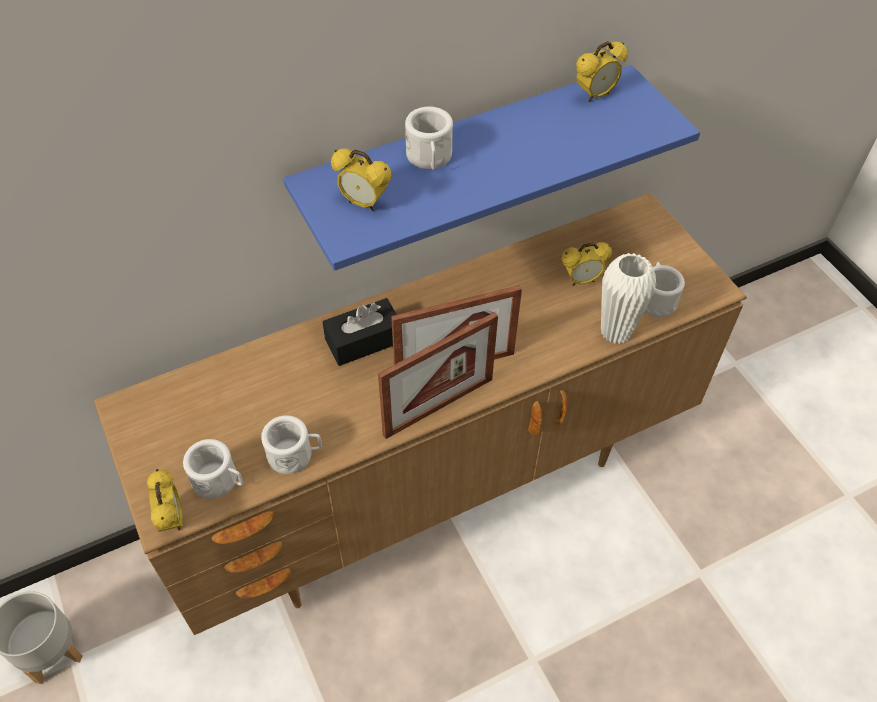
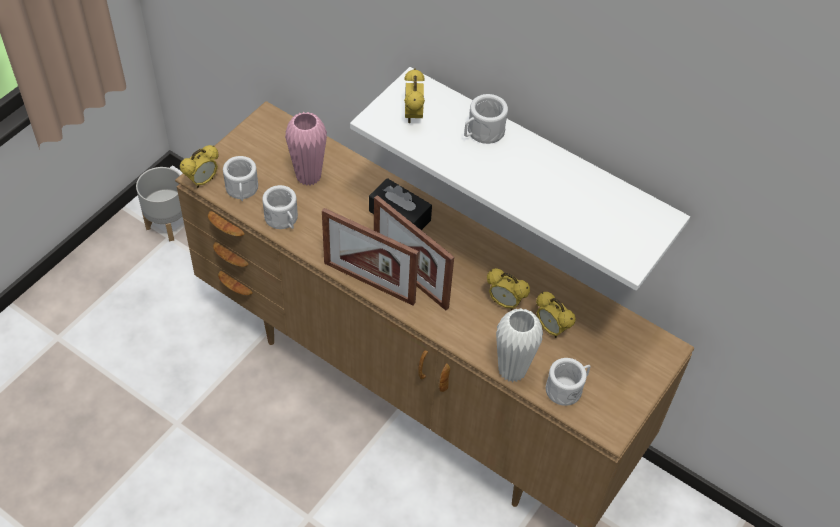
camera: 60 degrees right, 0 degrees up
blue shelf [283,65,700,271] -> white shelf [350,67,690,291]
alarm clock [576,41,628,102] -> alarm clock moved to [487,268,530,310]
none -> pink vase [285,112,327,186]

